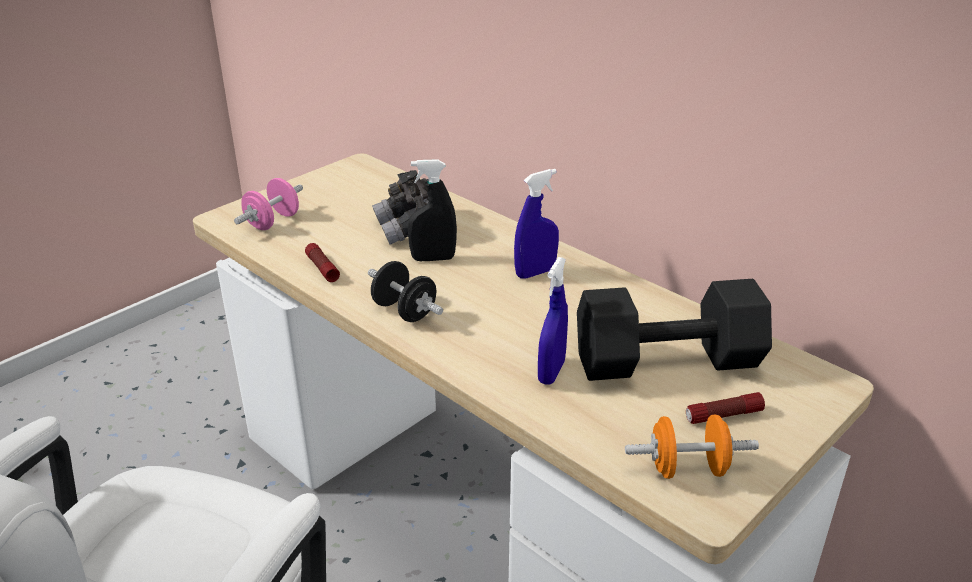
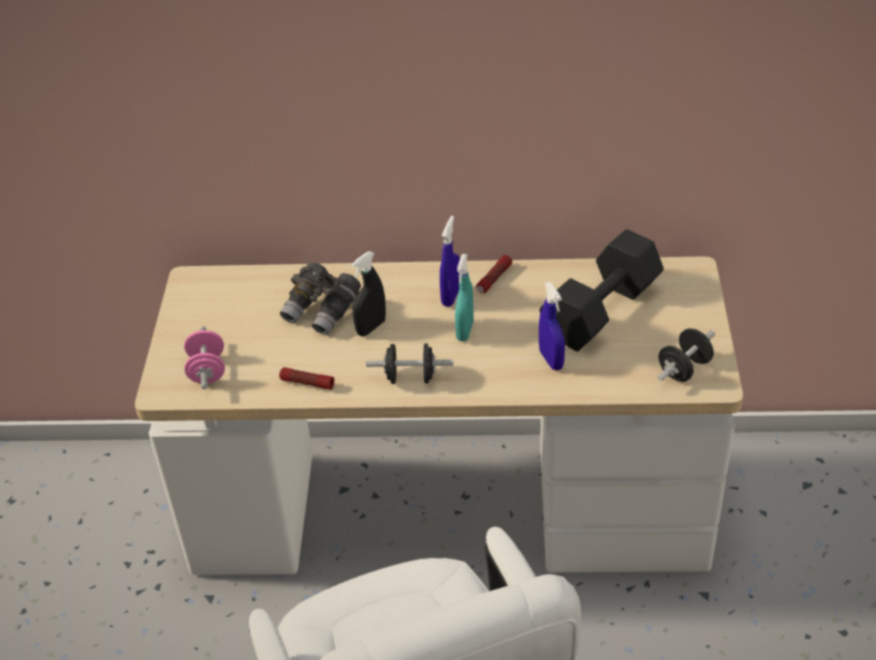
camera: 40 degrees left, 10 degrees up
orange dumbbell [625,414,759,479] -> black dumbbell [658,328,715,382]
flashlight [686,392,765,424] -> flashlight moved to [476,255,512,293]
none -> turquoise spray bottle [455,254,474,341]

